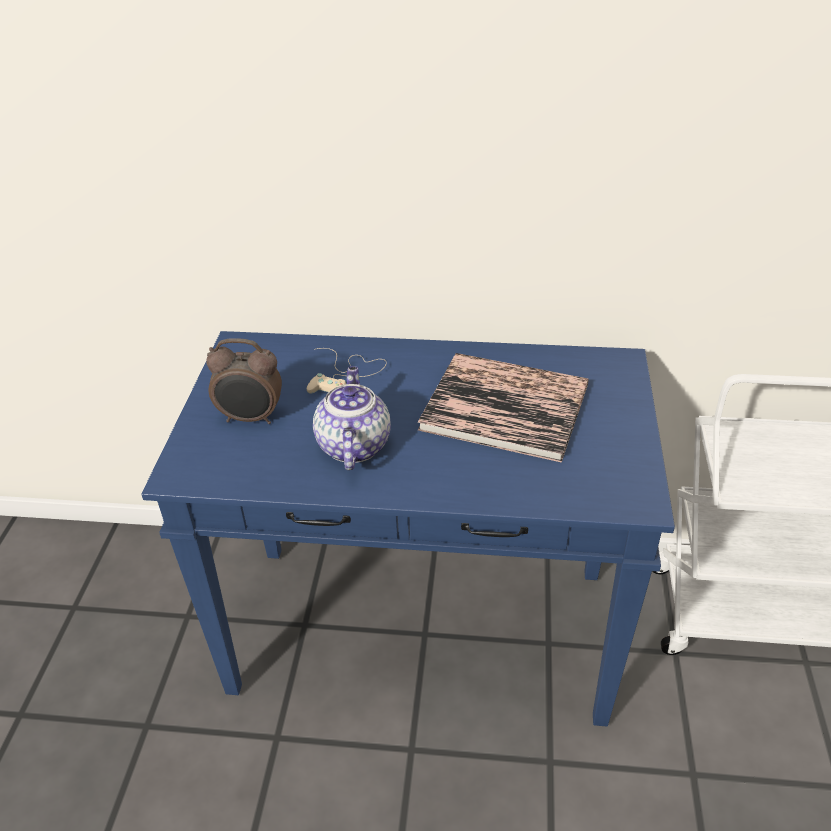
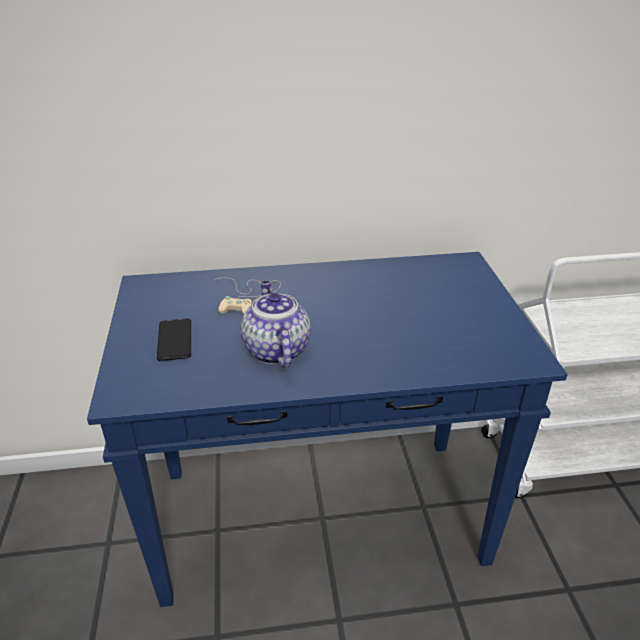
camera: 15 degrees left, 5 degrees down
alarm clock [206,338,282,424] -> phone [157,318,191,361]
book [418,353,589,463] -> none

